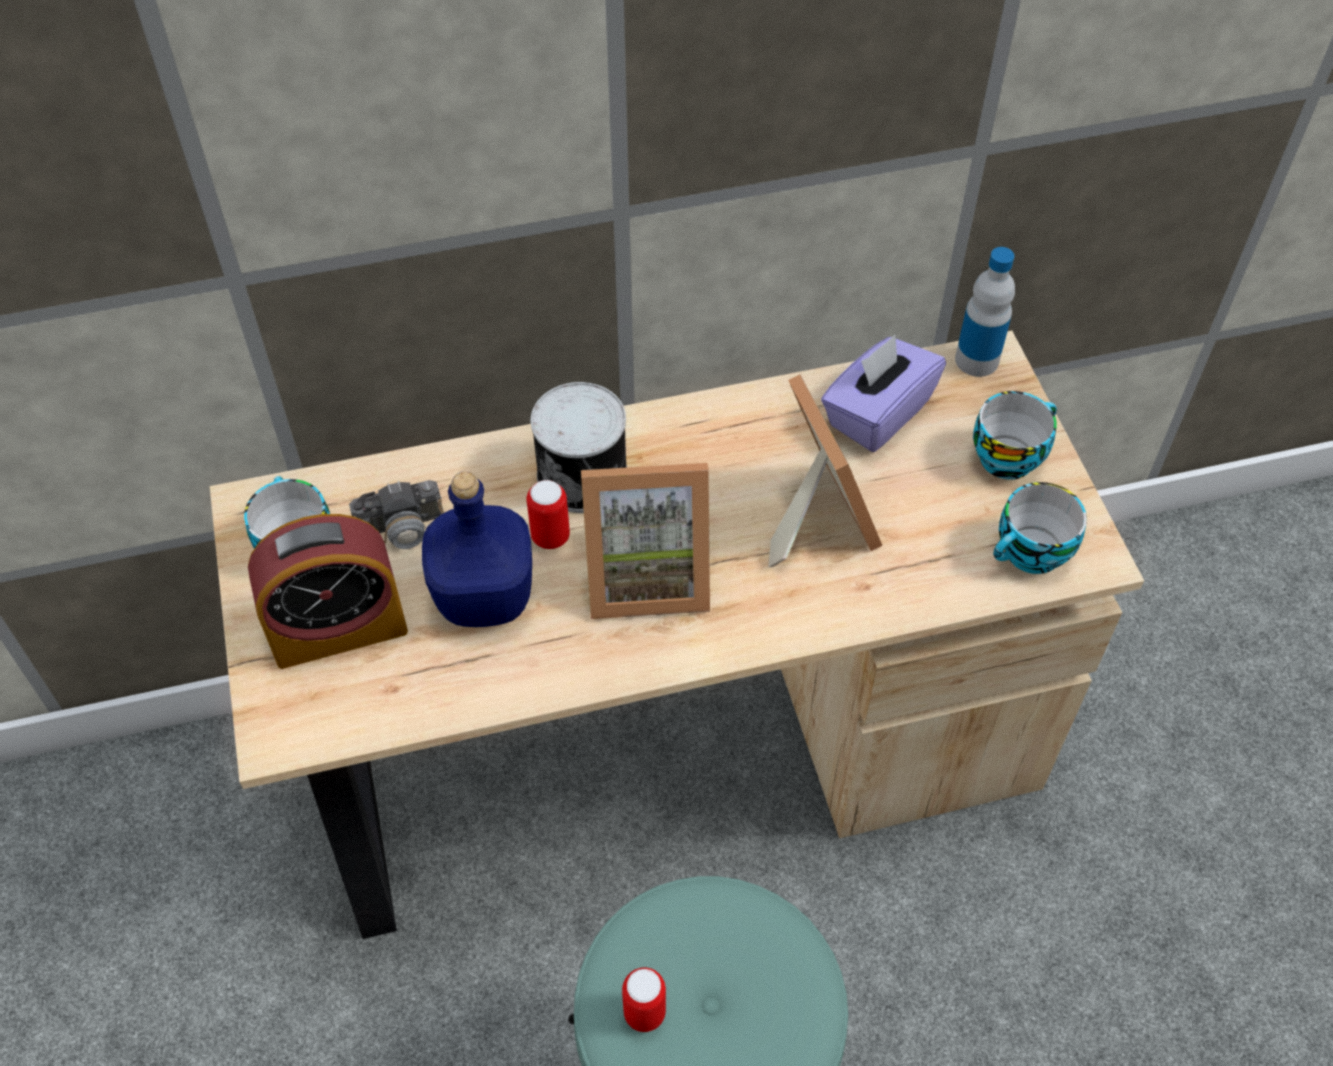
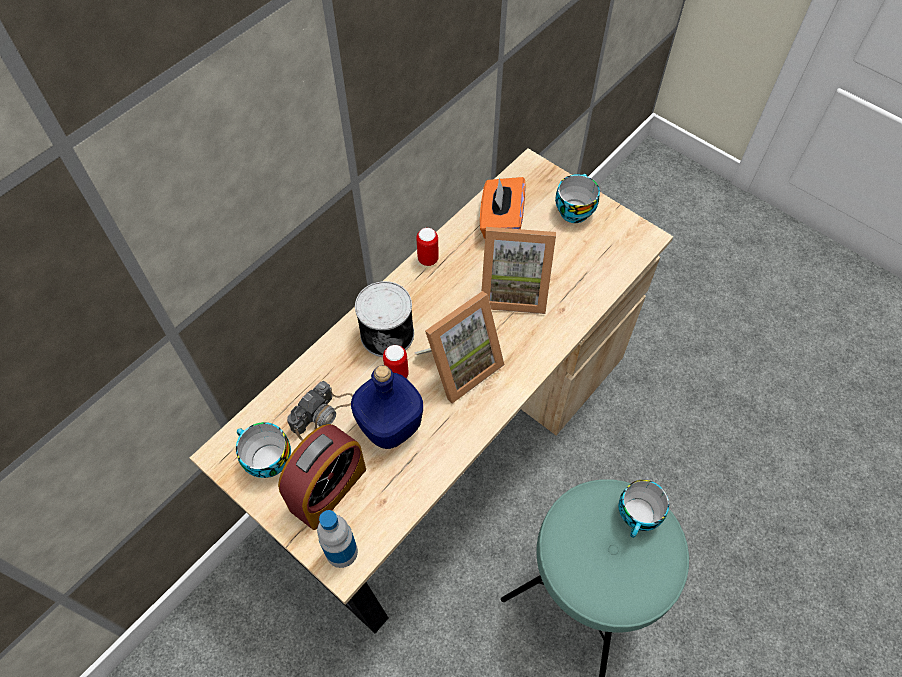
camera: 35 degrees left, 5 degrees up
can [622,967,666,1032] -> can moved to [416,228,439,266]
picture frame [768,374,883,567] -> picture frame turned 150 degrees clockwise [481,227,556,314]
purple tissue box [821,335,946,452] -> orange tissue box [480,177,526,239]
bottle [955,247,1015,377] -> bottle moved to [317,510,358,568]
cup [993,482,1087,574] -> cup moved to [618,480,669,538]

